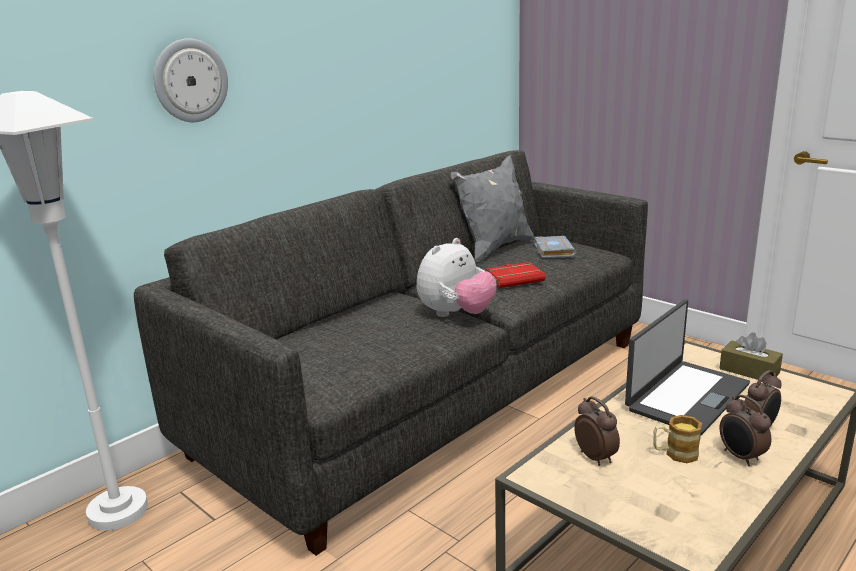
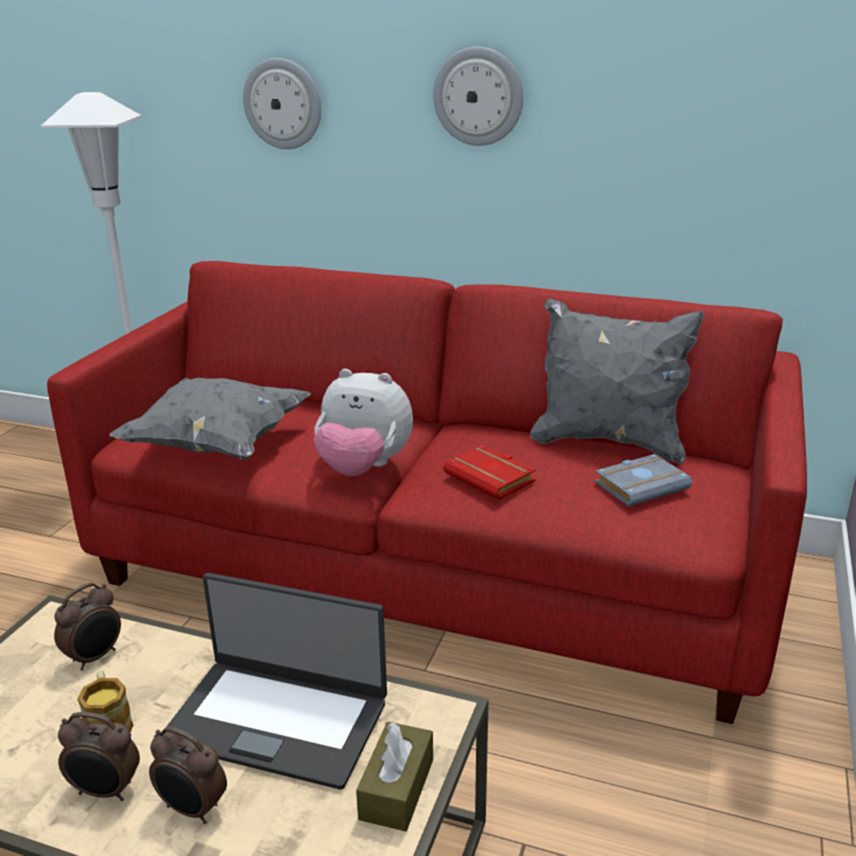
camera: 65 degrees right, 5 degrees up
grey sofa [134,150,648,556] -> red sofa [47,261,807,724]
alarm clock [719,395,771,466] -> alarm clock turned 120 degrees counterclockwise [58,712,140,801]
none -> grey pillow [109,378,312,460]
none -> wall clock [433,47,523,146]

